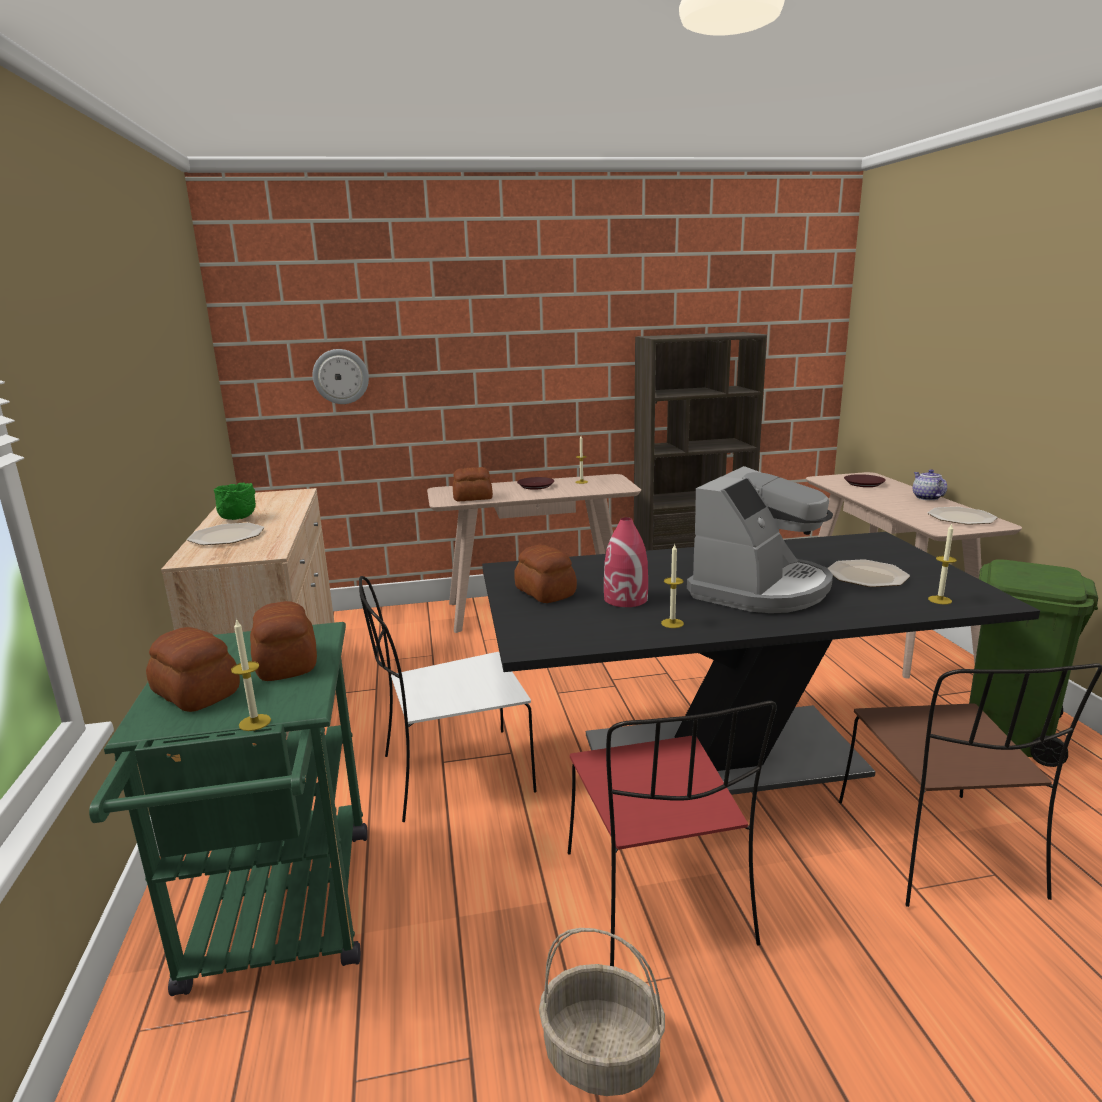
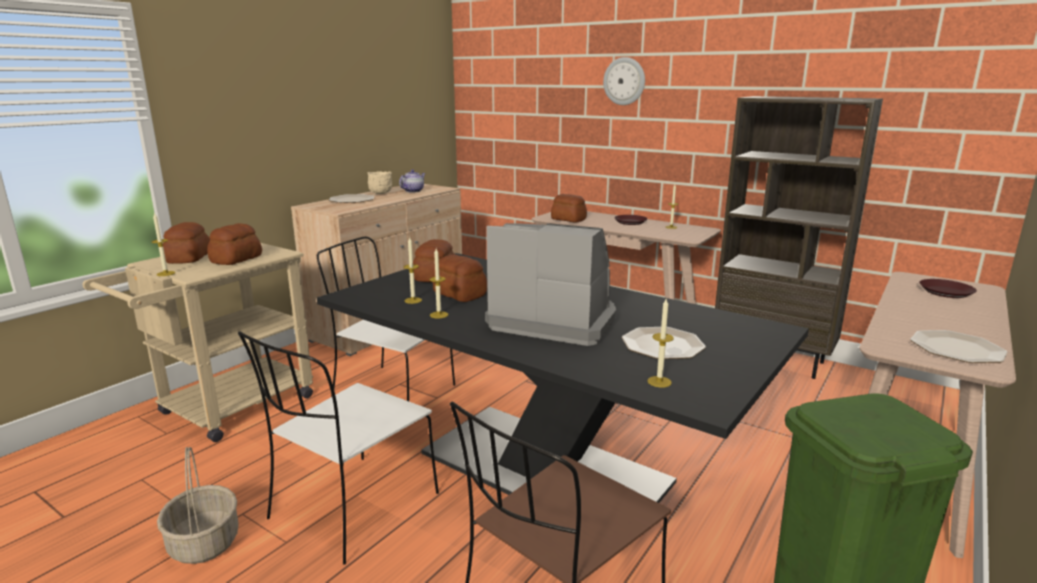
camera: 45 degrees right, 0 degrees up
green cart [89,622,368,996] -> beige cart [82,243,313,442]
green bowl [214,483,256,520] -> beige bowl [368,171,392,194]
wall clock [313,349,369,404] -> wall clock moved to [603,57,645,105]
red chair [568,701,777,966] -> white chair [238,331,439,564]
red vase [604,517,648,607] -> bread [433,254,487,302]
coffee machine [687,466,833,613] -> coffee machine turned 150 degrees counterclockwise [485,223,616,346]
teapot [913,469,947,500] -> teapot moved to [399,169,426,193]
none -> candle [404,238,422,304]

